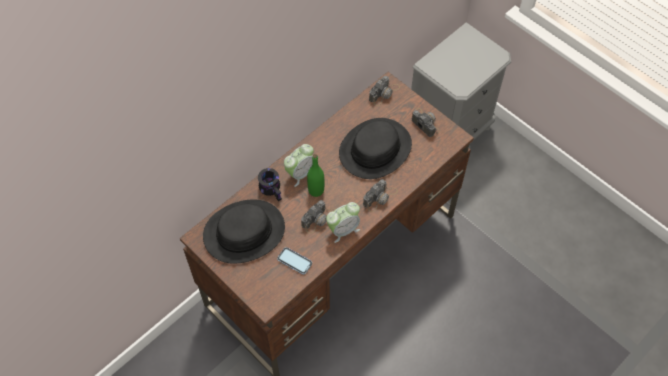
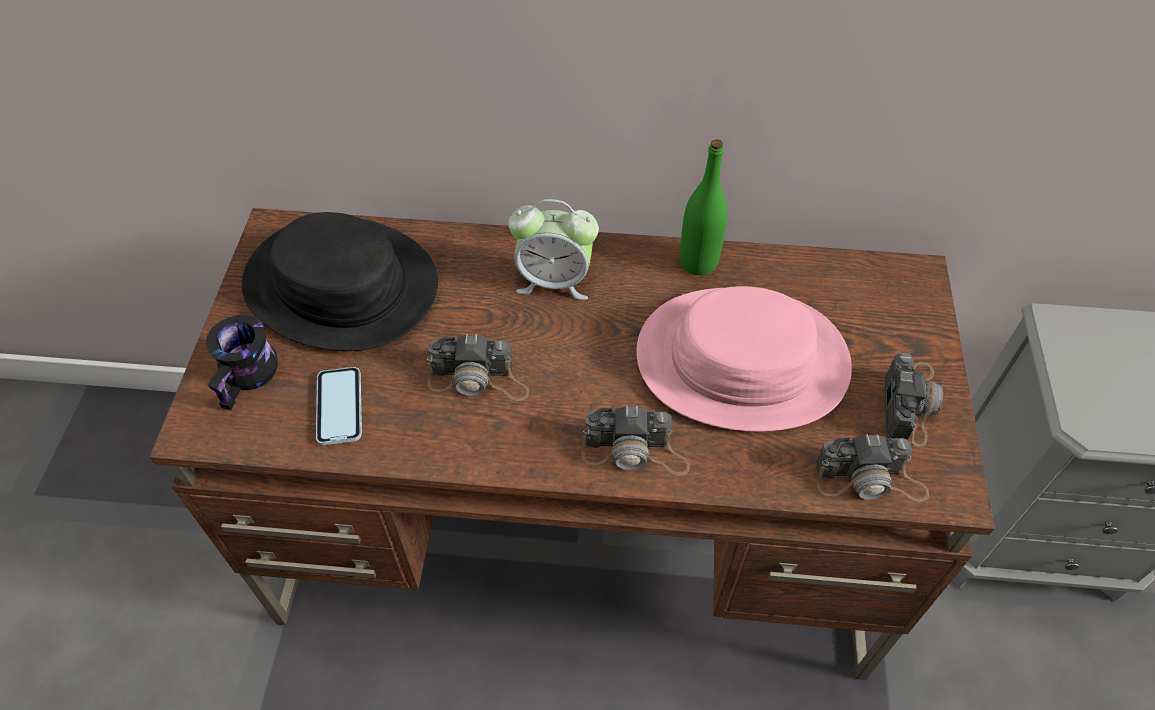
camera: 50 degrees right, 5 degrees down
black mug [258,168,282,201] -> black mug moved to [206,315,278,410]
green bottle [307,154,324,197] -> green bottle moved to [680,139,728,275]
alarm clock [326,202,360,243] -> none
black hat [339,118,412,179] -> pink hat [636,286,852,432]
camera [369,76,400,106] -> camera moved to [815,434,929,502]

